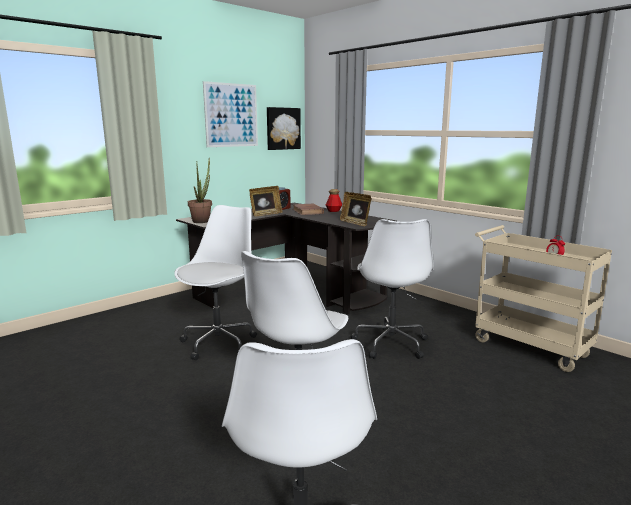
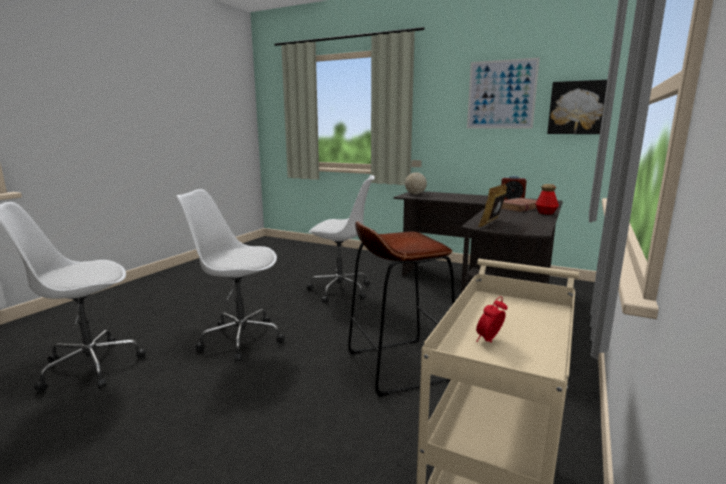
camera: 70 degrees right, 0 degrees up
potted plant [188,157,212,223] -> globe [405,160,427,195]
picture frame [249,186,283,217] -> none
white office chair [351,219,434,359] -> brown stool [348,221,455,397]

